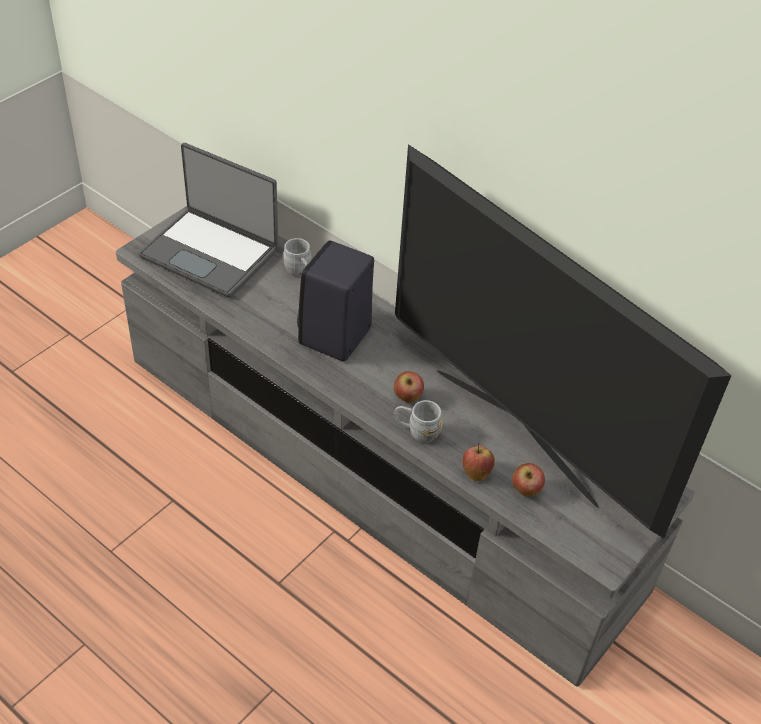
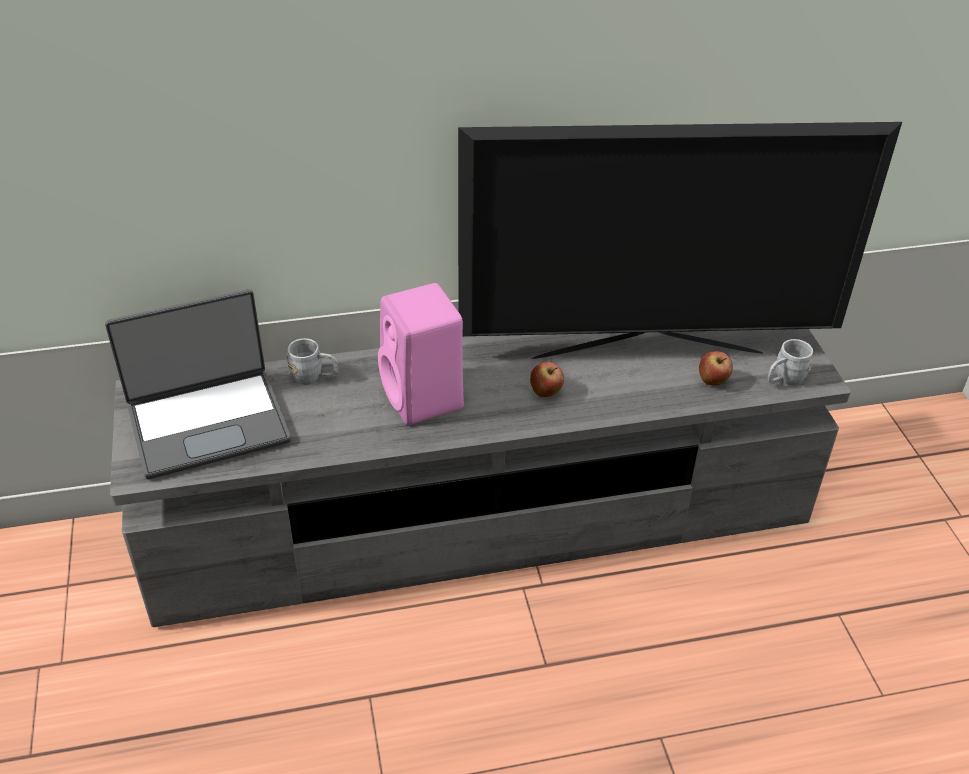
camera: 50 degrees left, 5 degrees down
black speaker [297,241,374,361] -> pink speaker [378,283,464,425]
grey mug [394,400,443,443] -> grey mug moved to [768,339,813,385]
apple [462,443,495,481] -> none

